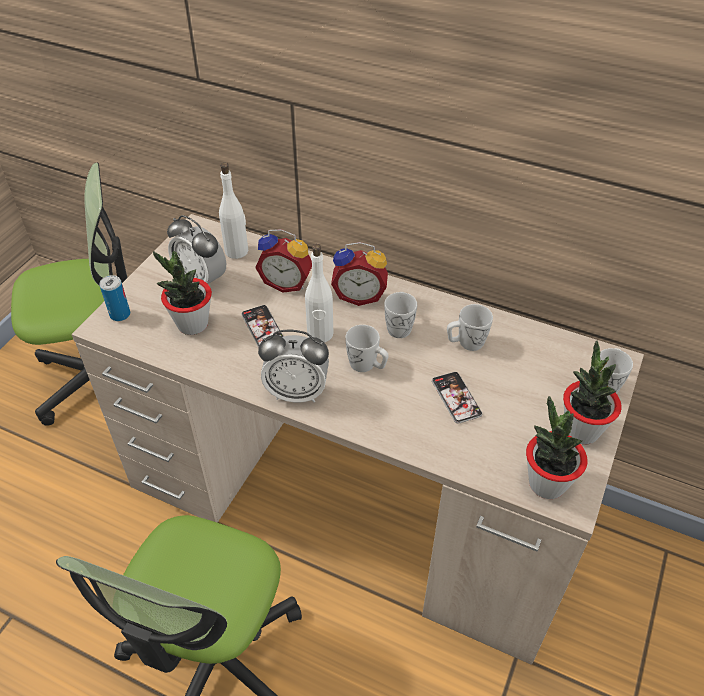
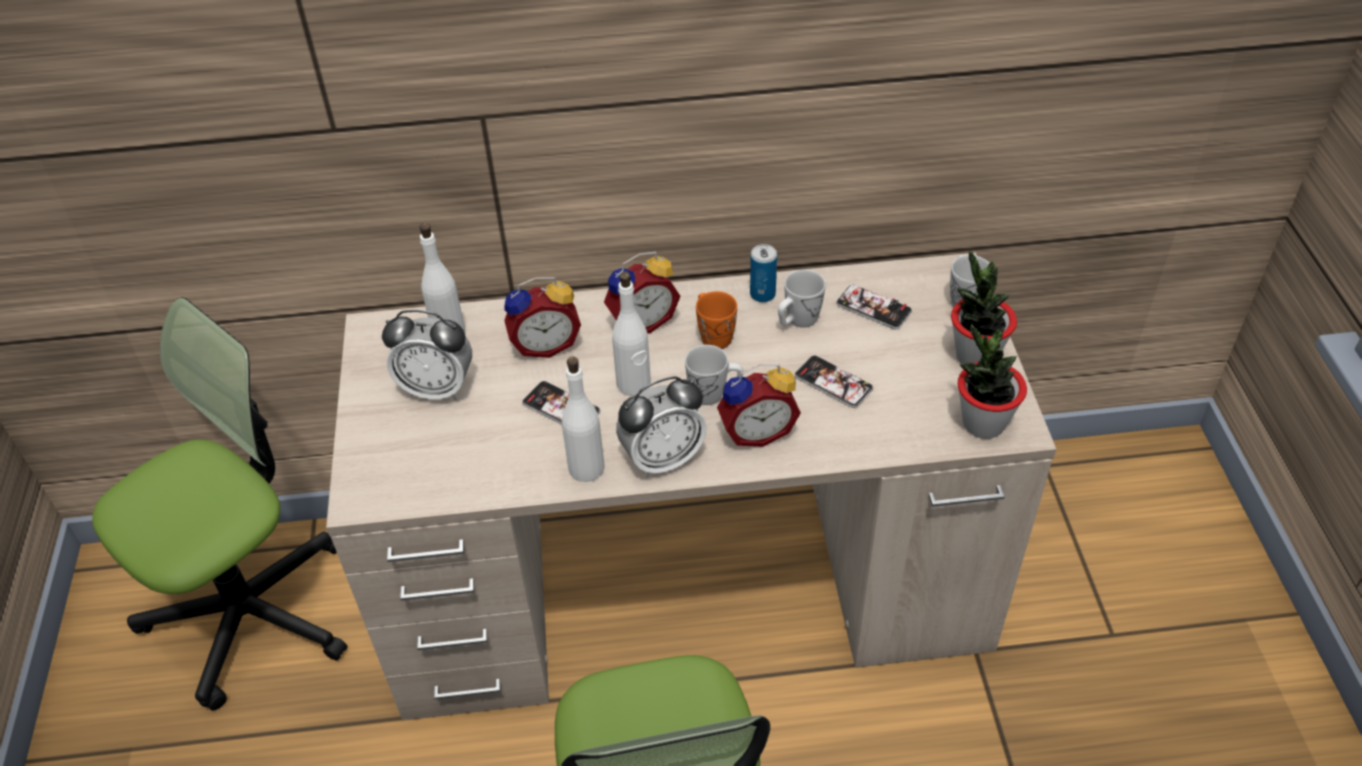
camera: 30 degrees left, 0 degrees up
can [100,275,130,321] -> can moved to [750,244,777,302]
potted plant [153,251,212,335] -> none
white mug [384,292,417,338] -> orange mug [696,291,737,349]
none -> white bottle [562,356,605,482]
none -> alarm clock [717,364,801,447]
none -> phone [836,284,912,329]

